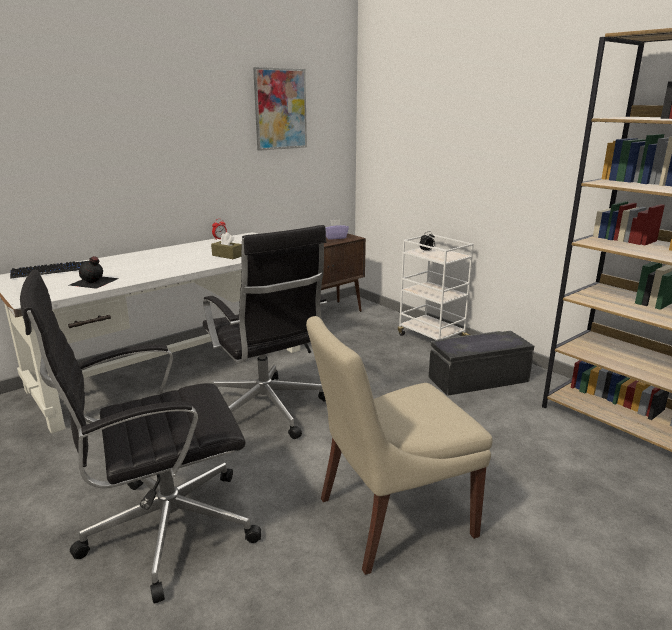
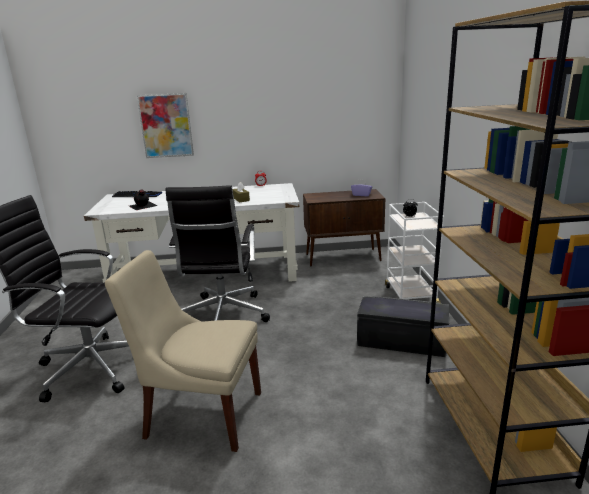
camera: 35 degrees right, 0 degrees up
picture [253,67,307,151] -> picture moved to [137,93,194,158]

